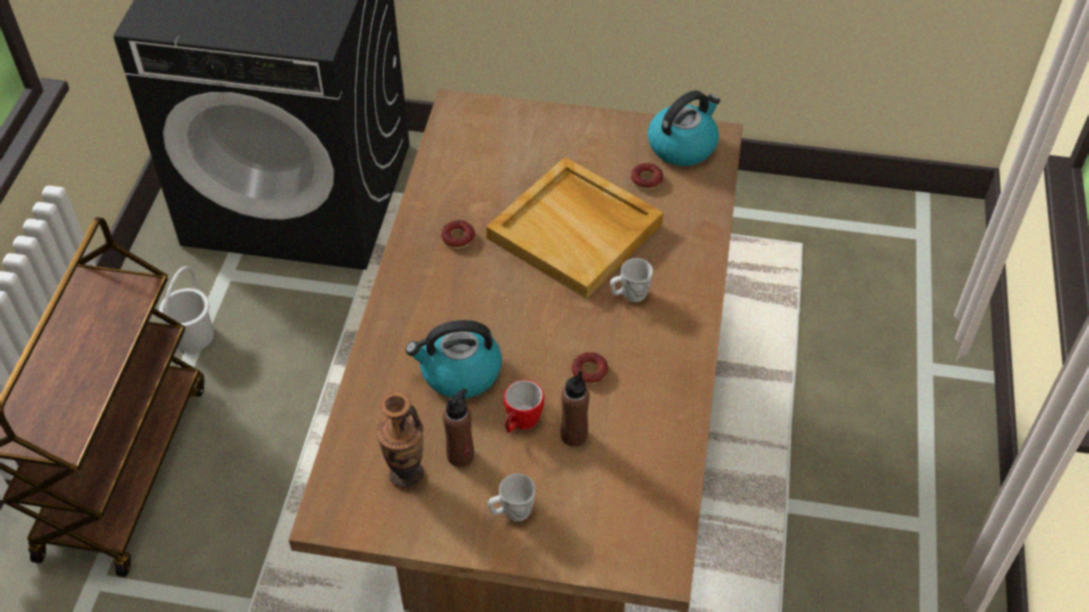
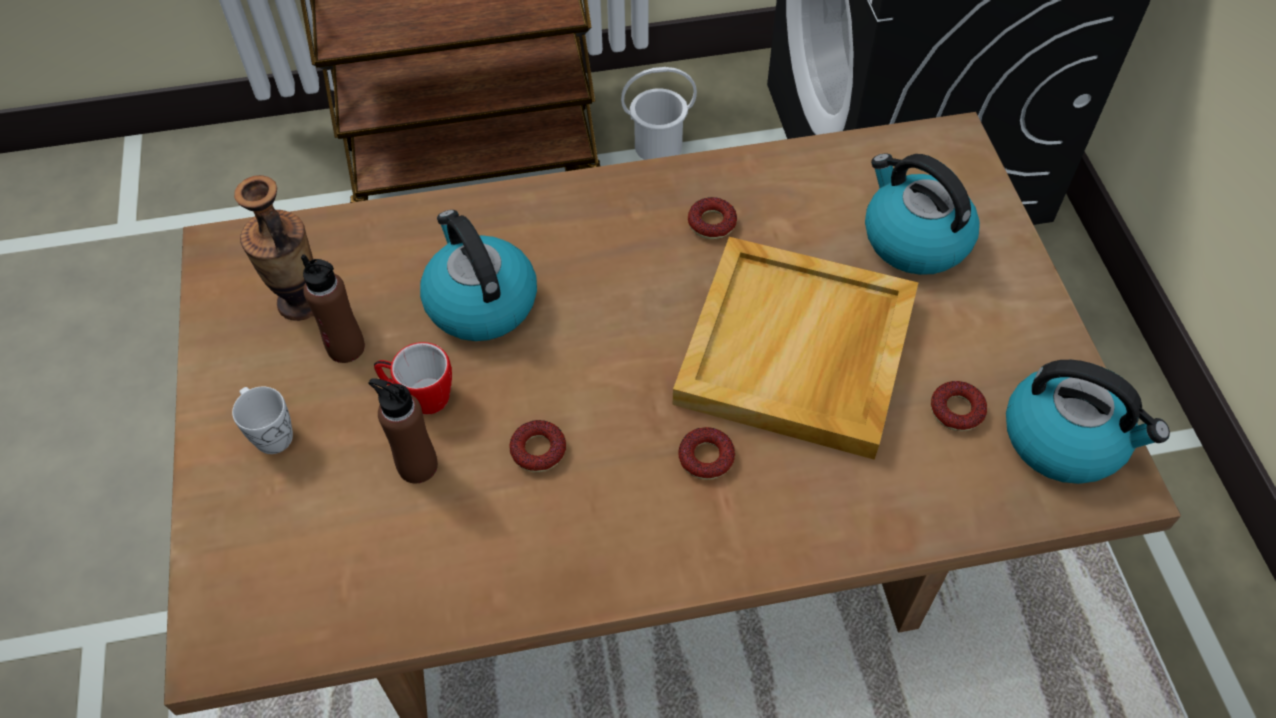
camera: 70 degrees right, 5 degrees up
white mug [610,258,653,302] -> donut [678,427,735,480]
none -> kettle [865,153,980,275]

